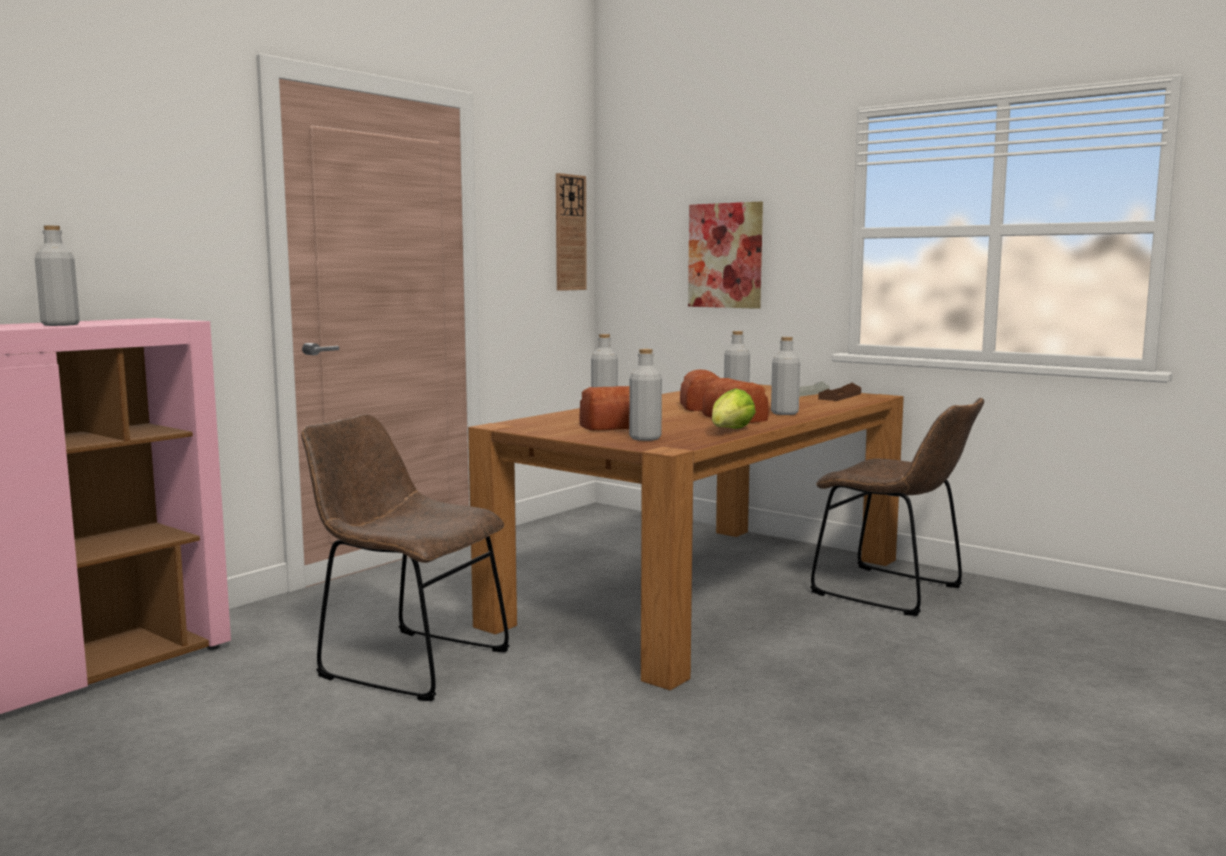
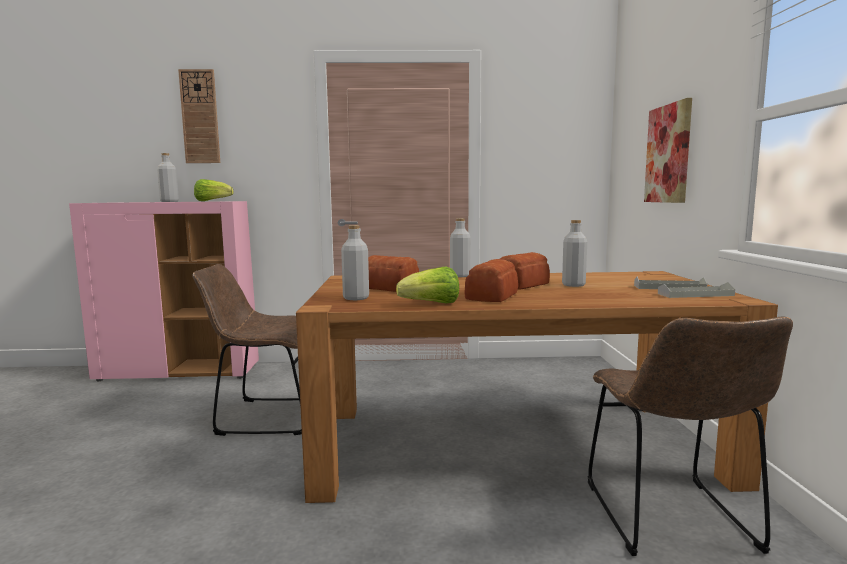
camera: 50 degrees right, 0 degrees up
brown chair [301,414,509,701] -> brown chair turned 75 degrees counterclockwise [192,264,302,436]
wall clock [556,173,587,291] -> wall clock moved to [178,69,220,163]
grey bottle [771,337,800,415] -> none
brown tray [818,383,861,401] -> grey tray [658,282,735,298]
none -> lettuce [194,179,234,201]

